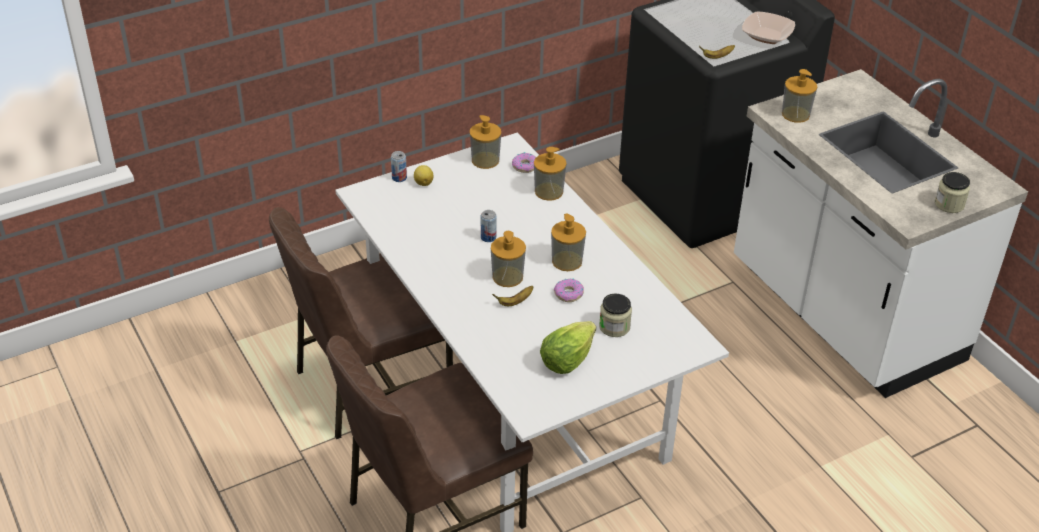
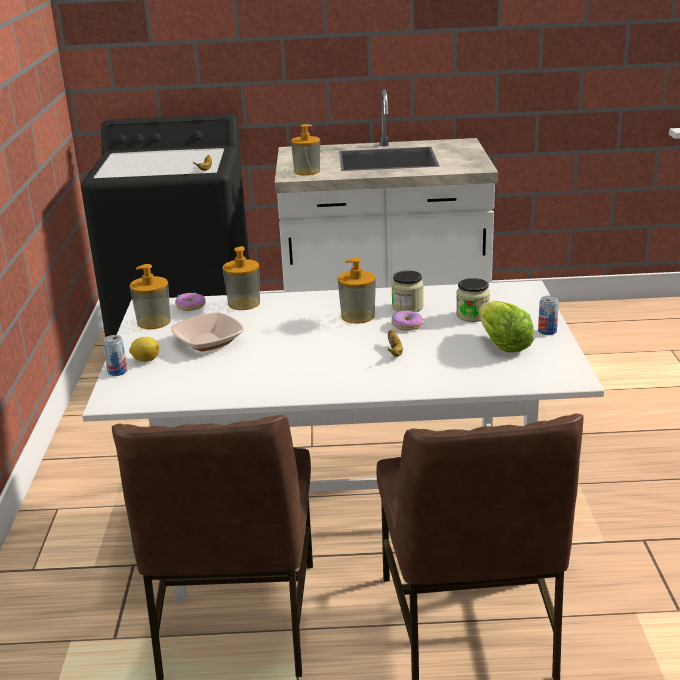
camera: 60 degrees left, 15 degrees down
can [481,210,497,242] -> can moved to [538,296,559,335]
soap dispenser [491,231,526,287] -> none
bowl [742,11,795,44] -> bowl moved to [171,312,244,351]
jar [935,172,970,213] -> jar moved to [391,270,424,312]

